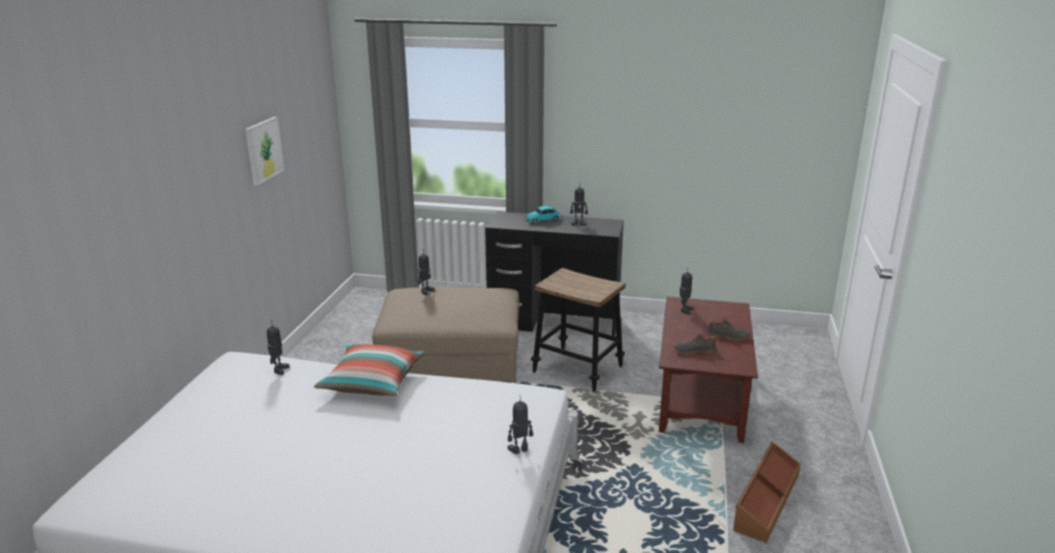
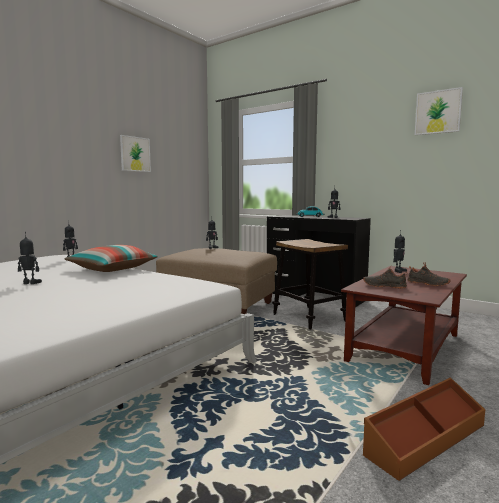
camera: 25 degrees right, 15 degrees down
toy robot [507,395,533,454] -> toy robot moved to [18,232,42,284]
none -> picture [415,87,463,135]

